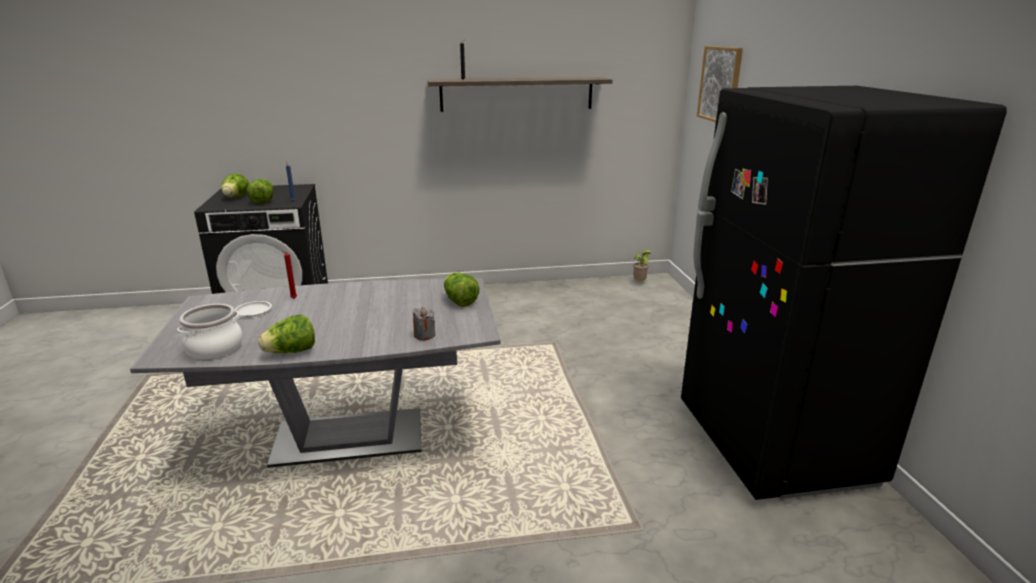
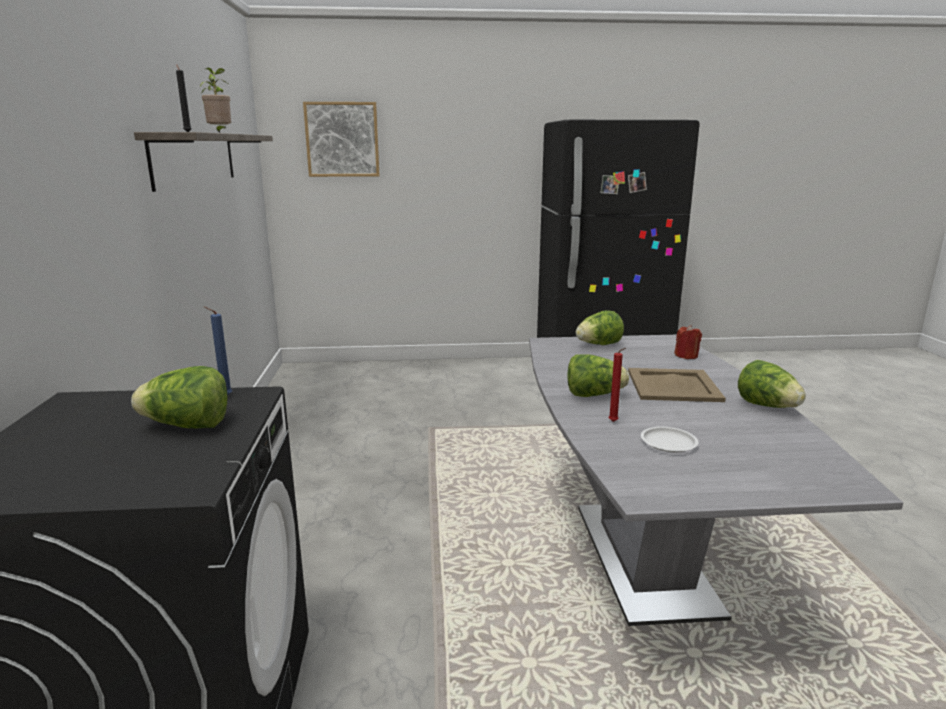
camera: 85 degrees left, 5 degrees down
cooking pot [177,304,243,359] -> none
lettuce [221,173,249,198] -> lettuce moved to [567,354,629,397]
grey candle [413,307,435,340] -> red candle [674,325,702,359]
potted plant [633,250,651,281] -> potted plant moved to [200,67,231,133]
none -> beige tray [628,368,726,402]

